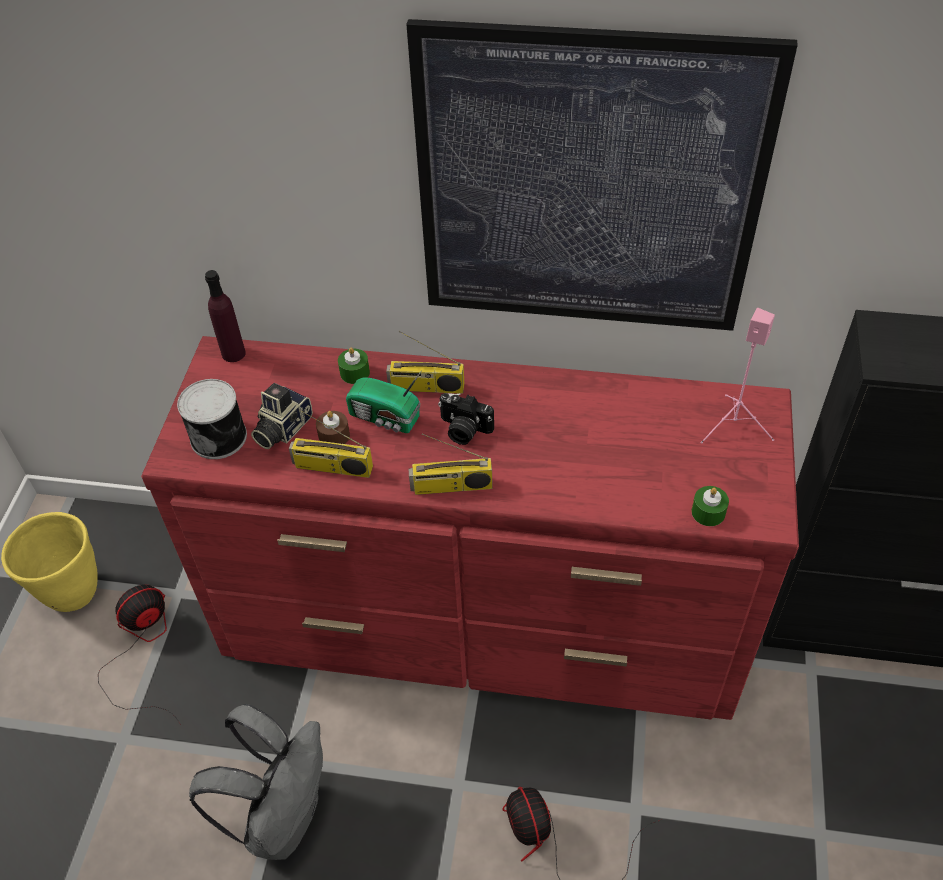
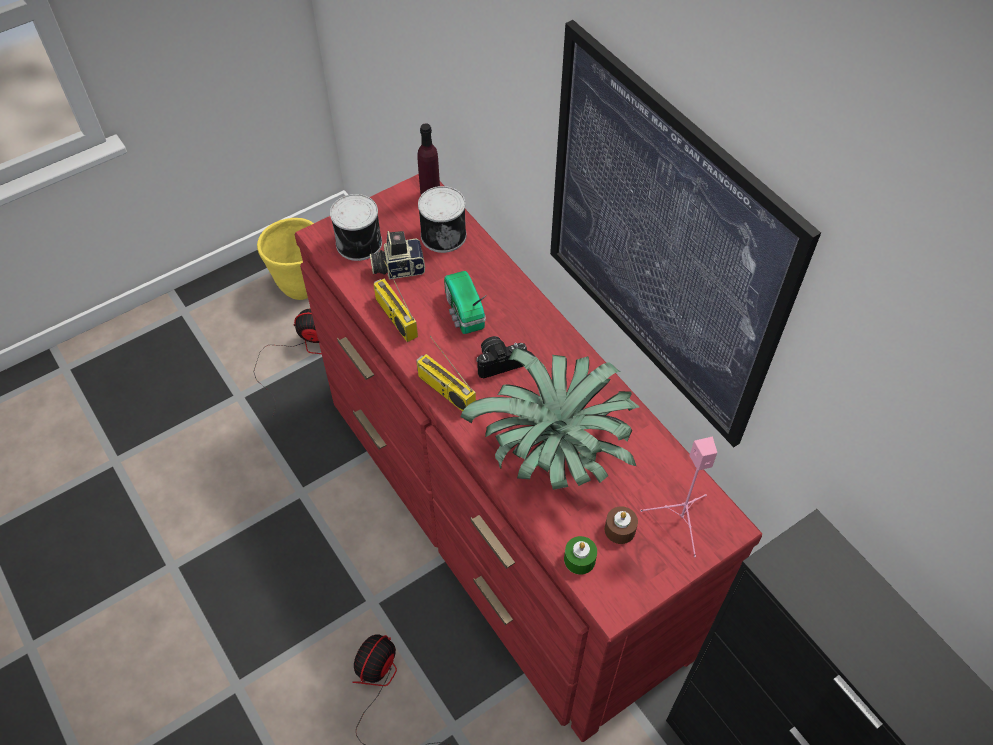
camera: 45 degrees right, 5 degrees up
grey backpack [189,704,323,860] -> none
brown candle [316,411,350,444] -> brown candle moved to [605,506,638,544]
green candle [338,347,370,384] -> none
radio [386,331,464,394] -> none
camera [438,393,494,445] -> camera turned 90 degrees clockwise [476,336,527,378]
none -> can [418,186,466,253]
none -> potted plant [460,348,640,490]

